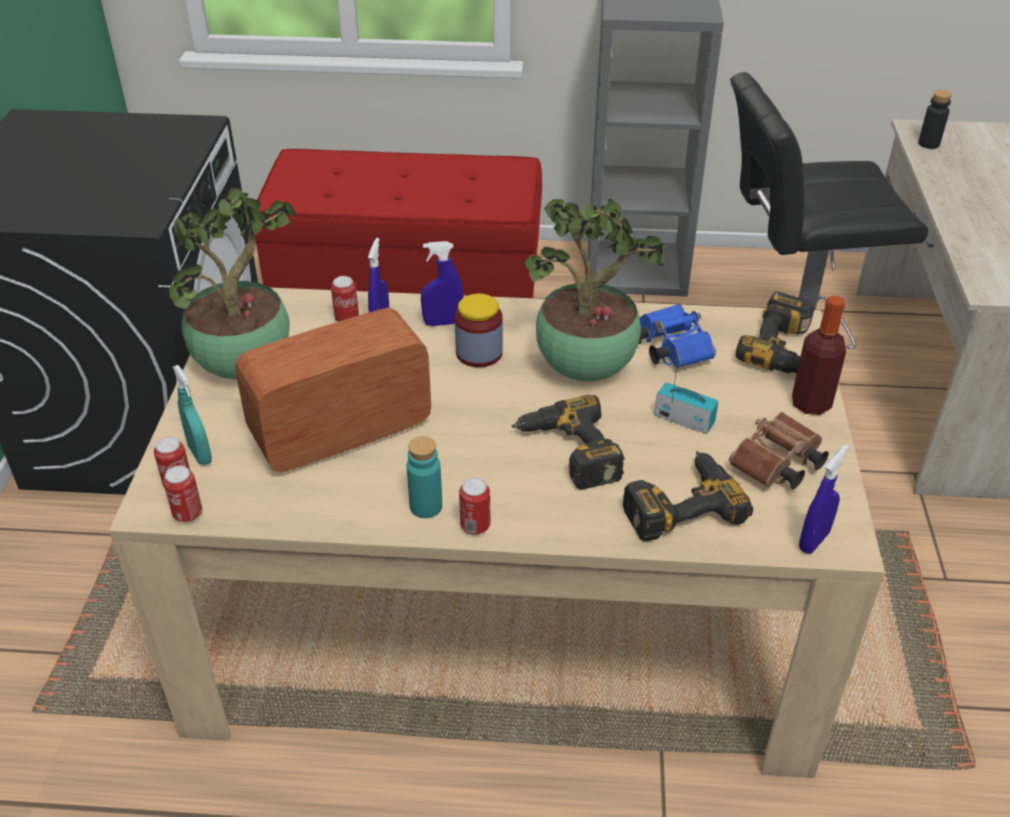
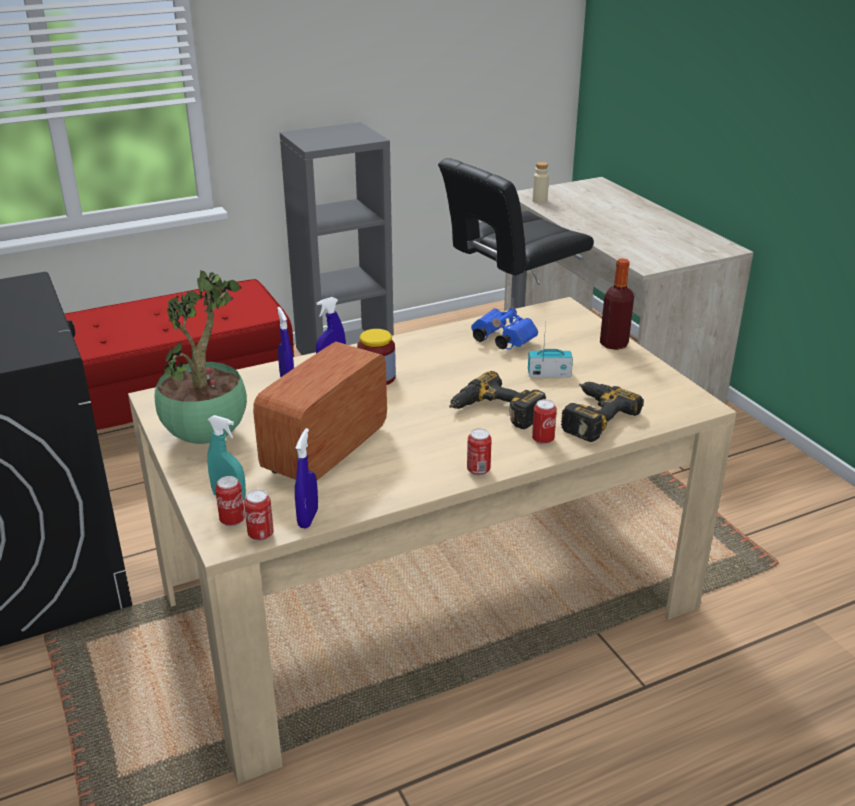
camera: 30 degrees left, 10 degrees down
can [331,276,359,322] -> can moved to [532,399,557,445]
turquoise bottle [407,436,442,518] -> none
potted plant [523,199,667,381] -> none
brown binoculars [729,412,829,489] -> none
power drill [736,292,815,374] -> none
blue spray bottle [799,445,849,554] -> blue spray bottle moved to [295,428,318,529]
black bottle [918,90,952,149] -> beige bottle [533,162,549,203]

